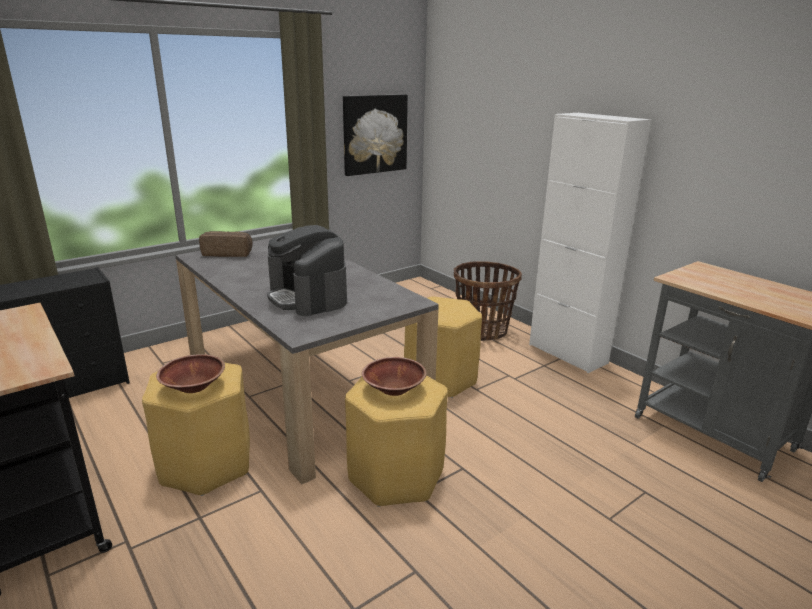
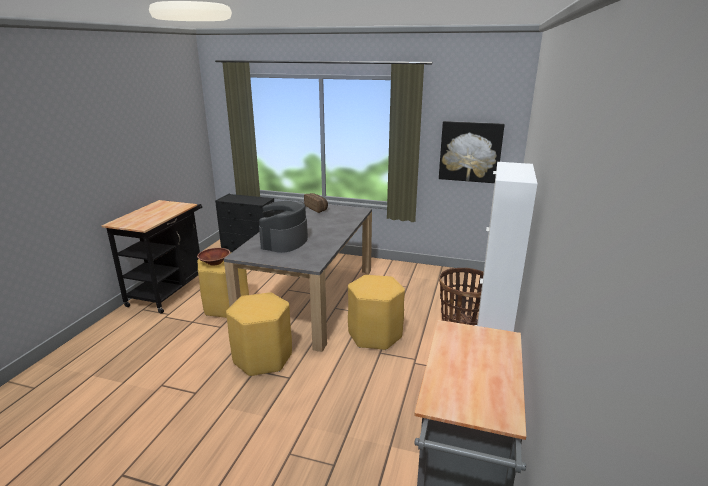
camera: 55 degrees right, 0 degrees up
brown bowl [362,357,427,396] -> none

